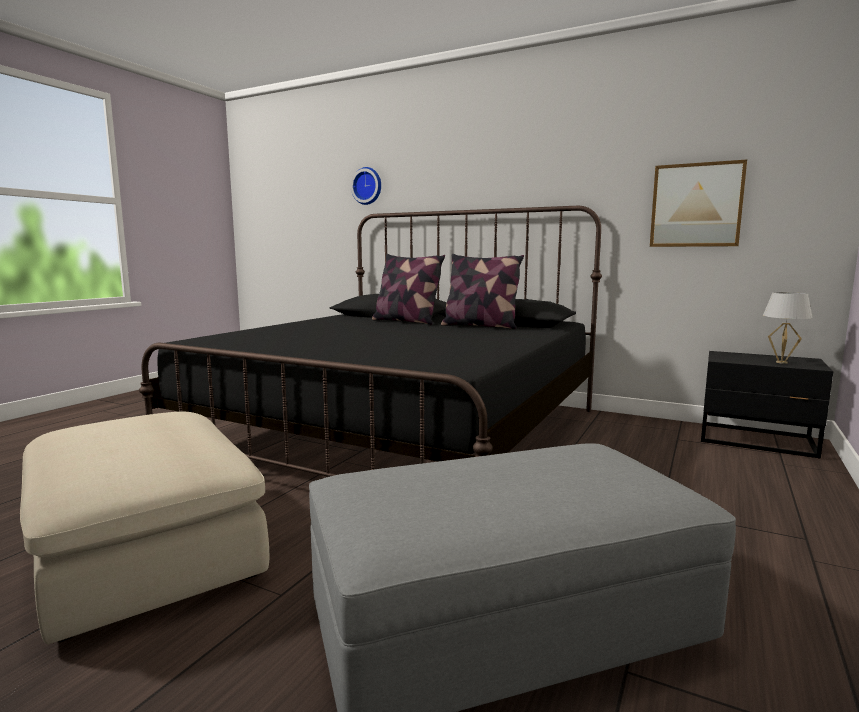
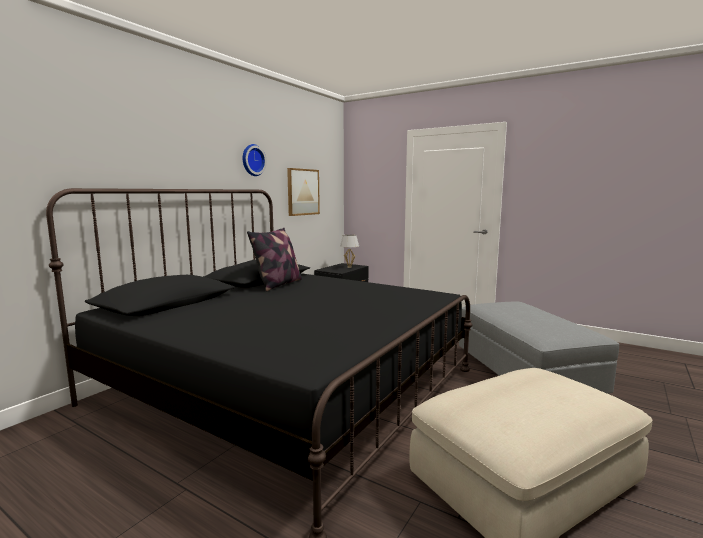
camera: 85 degrees left, 0 degrees up
wall clock [351,167,381,205] -> wall clock moved to [243,144,267,176]
pillow [372,254,445,325] -> none

